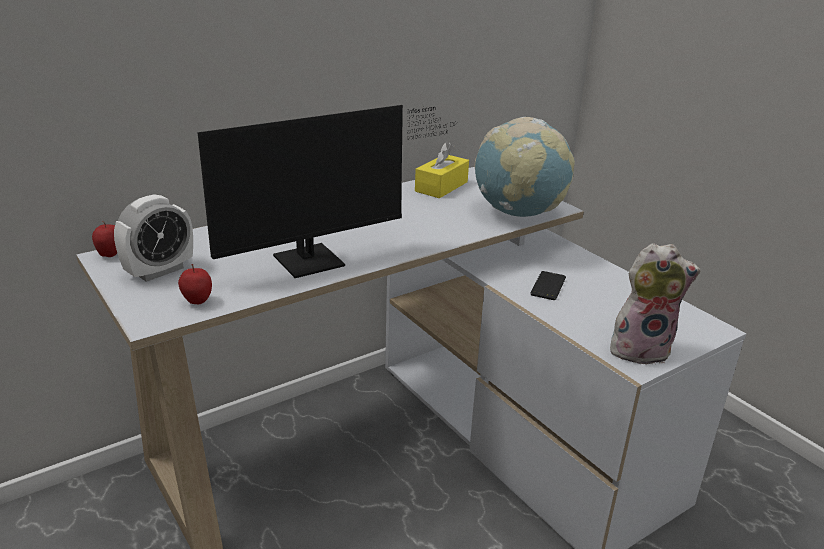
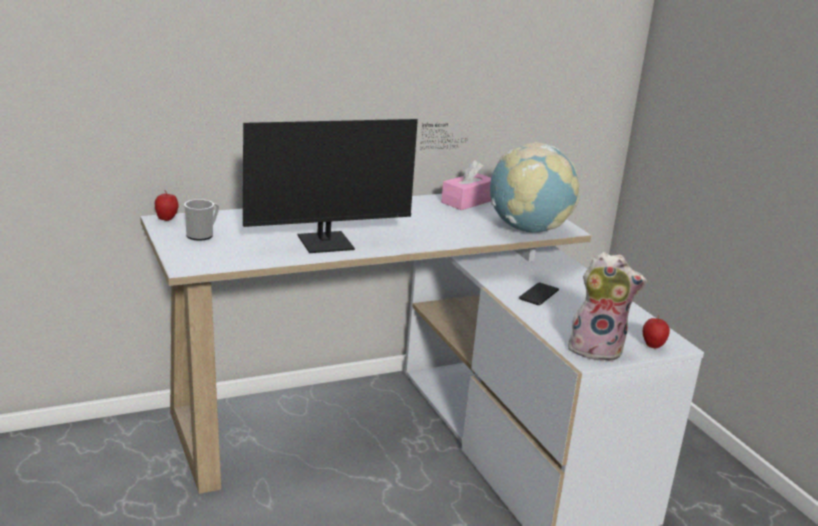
camera: 10 degrees right, 5 degrees down
alarm clock [114,194,193,282] -> mug [184,199,219,241]
apple [178,264,212,304] -> apple moved to [643,315,670,348]
yellow tissue box [415,142,469,198] -> pink tissue box [441,160,492,210]

